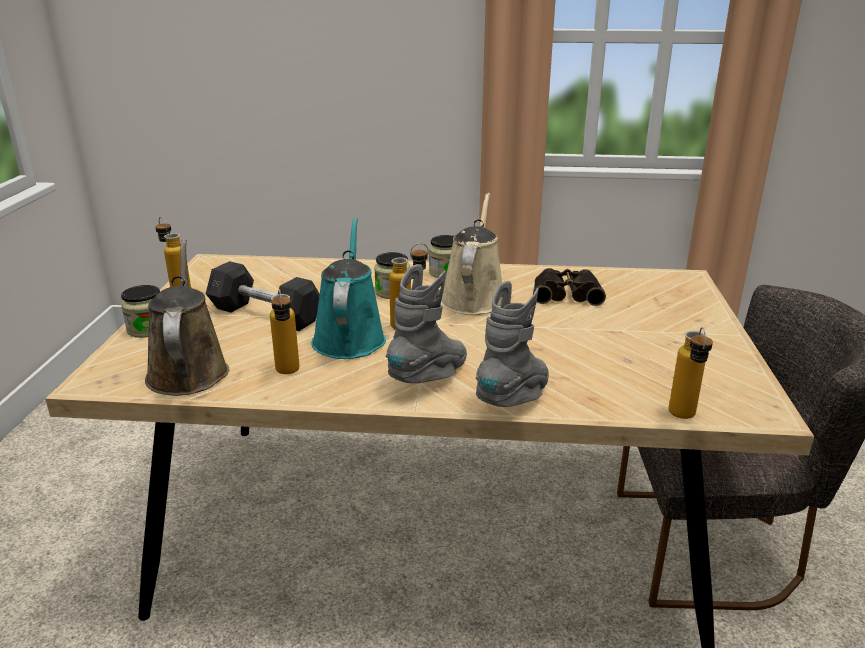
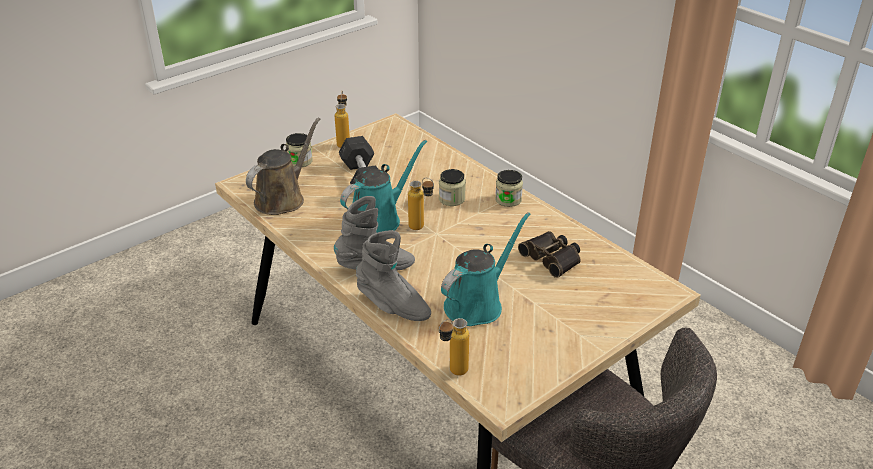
camera: 45 degrees right, 10 degrees up
bottle [270,289,299,374] -> none
beige watering can [441,193,502,315] -> none
grey boot [476,281,549,407] -> grey boot turned 45 degrees clockwise [356,230,431,321]
none -> turquoise watering can [441,212,531,326]

